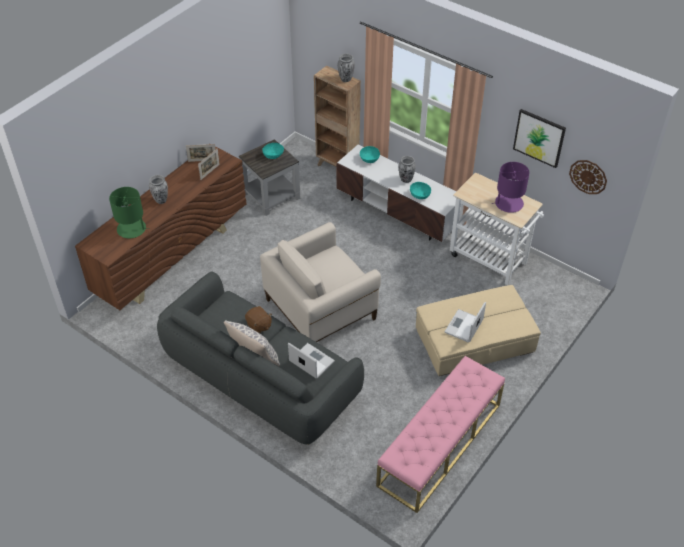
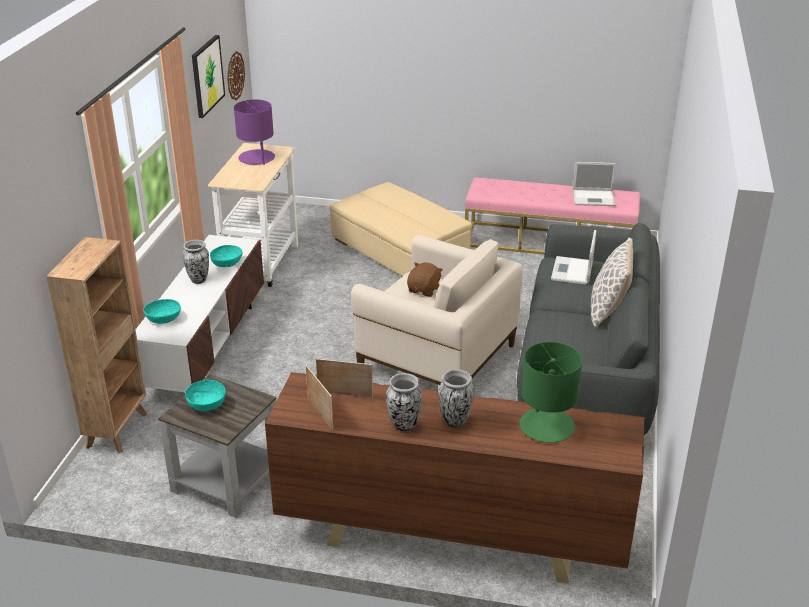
camera: 115 degrees left, 15 degrees down
brown plush toy [245,306,272,333] -> brown plush toy moved to [407,262,443,297]
vase [338,53,355,82] -> vase moved to [386,373,422,432]
laptop [444,302,486,342] -> laptop moved to [573,162,616,206]

